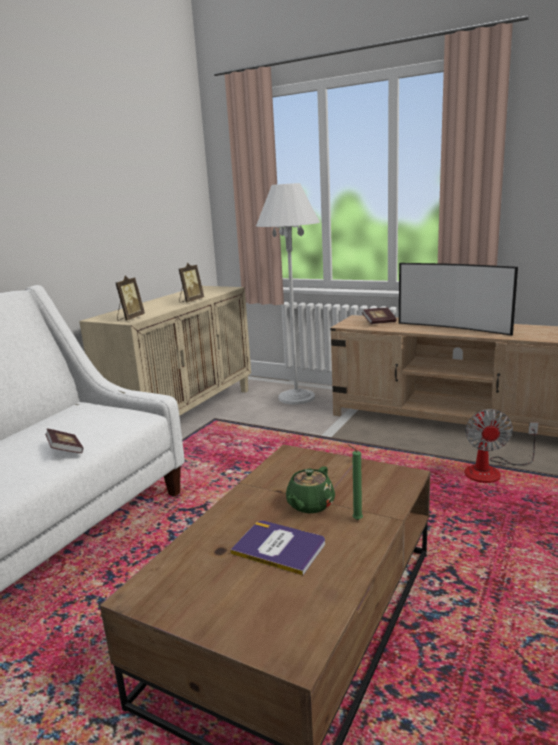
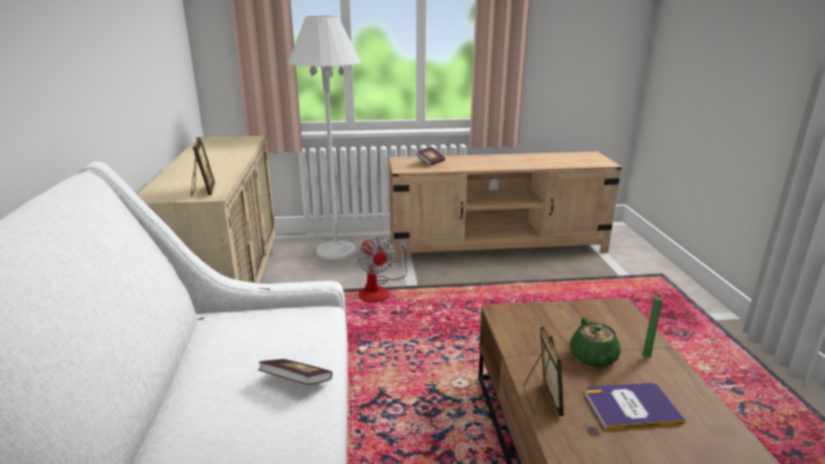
camera: 35 degrees left, 5 degrees up
picture frame [179,263,204,302] -> picture frame moved to [524,327,564,416]
television [399,263,518,335] -> none
fan [464,409,539,483] -> fan moved to [358,237,407,302]

